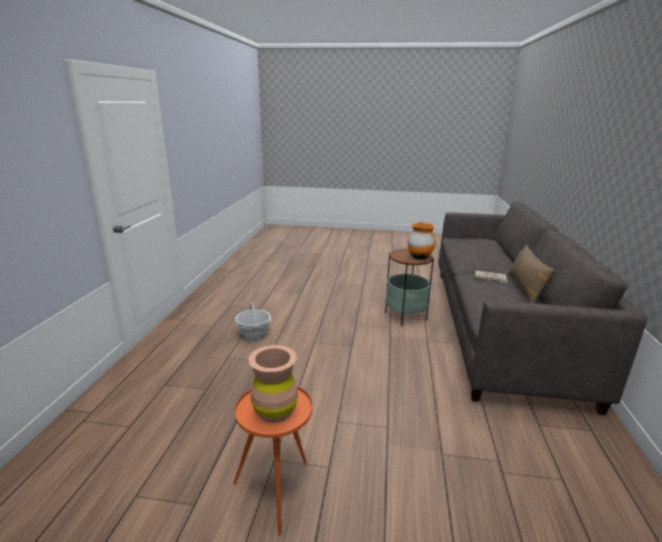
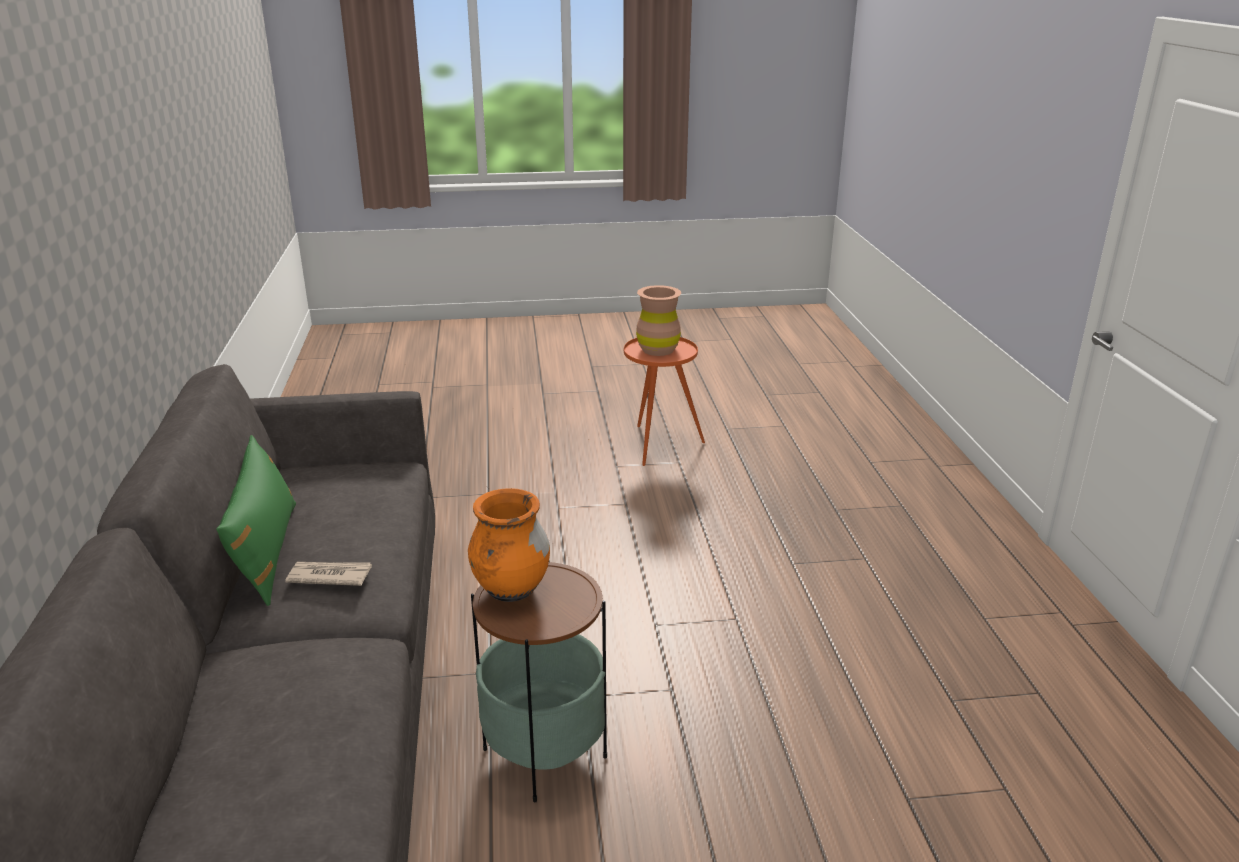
camera: 165 degrees right, 5 degrees up
basket [235,302,271,341] -> none
brown pillow [507,244,555,304] -> green pillow [216,435,296,606]

